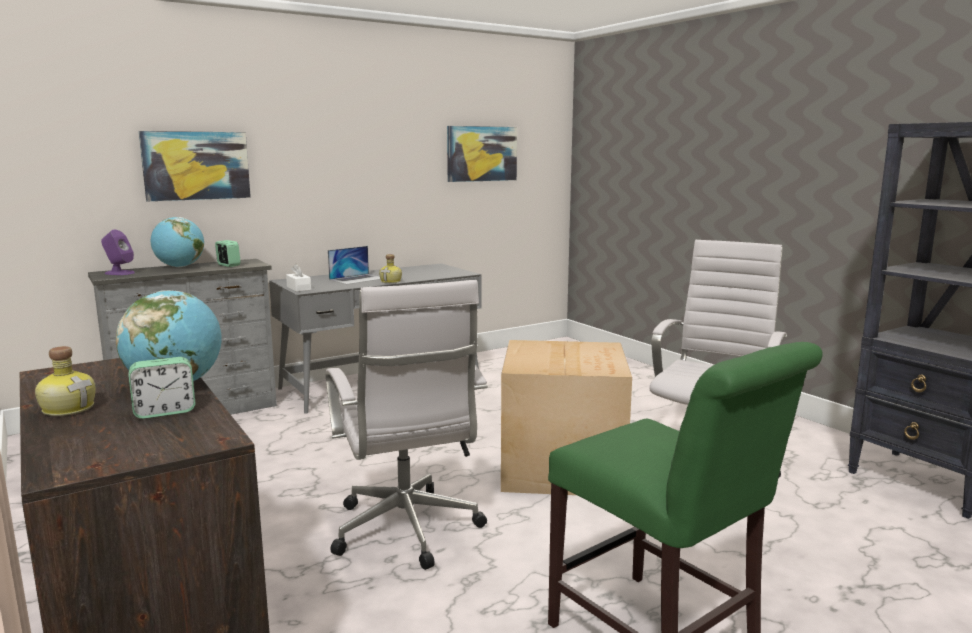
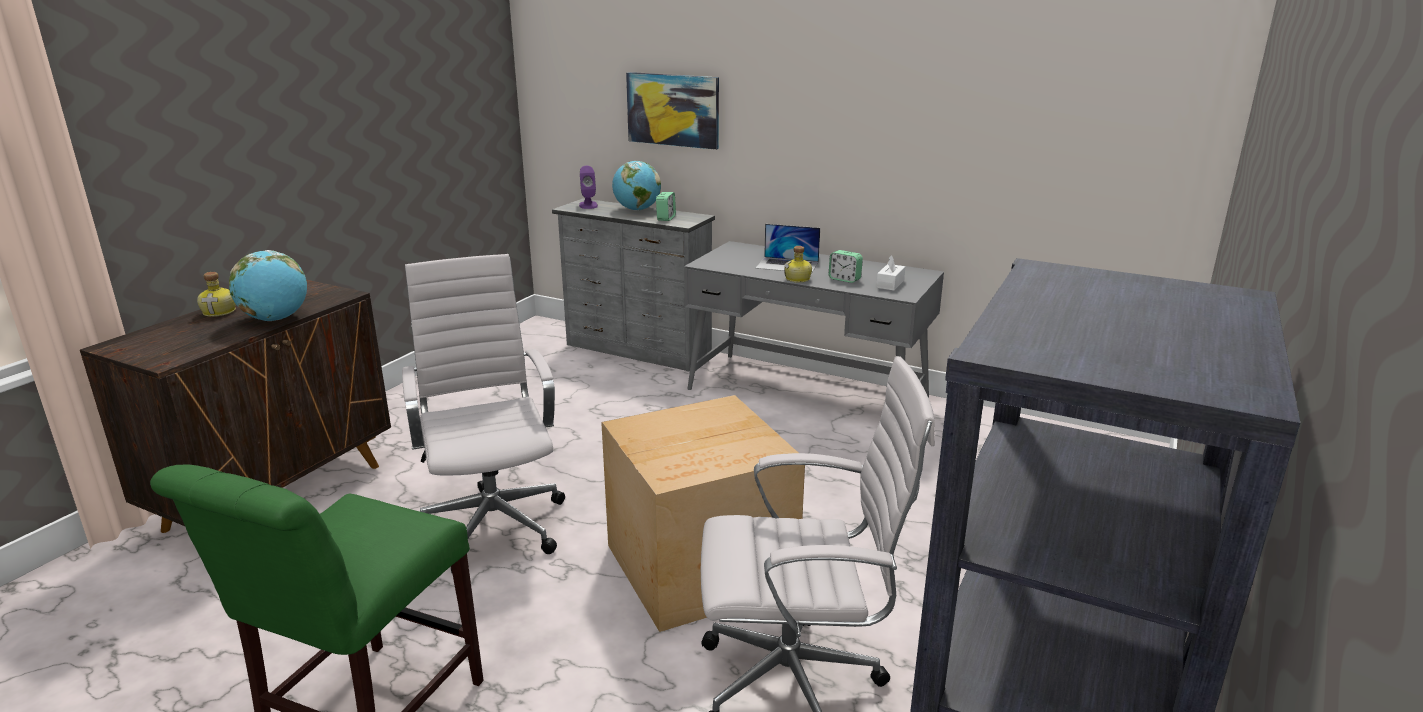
camera: 60 degrees right, 10 degrees up
alarm clock [128,357,195,419] -> alarm clock moved to [829,250,863,283]
white tissue box [286,264,311,292] -> white tissue box moved to [876,255,905,291]
white office chair [326,280,488,570] -> white office chair turned 120 degrees clockwise [402,254,565,573]
picture [447,126,517,182] -> none

